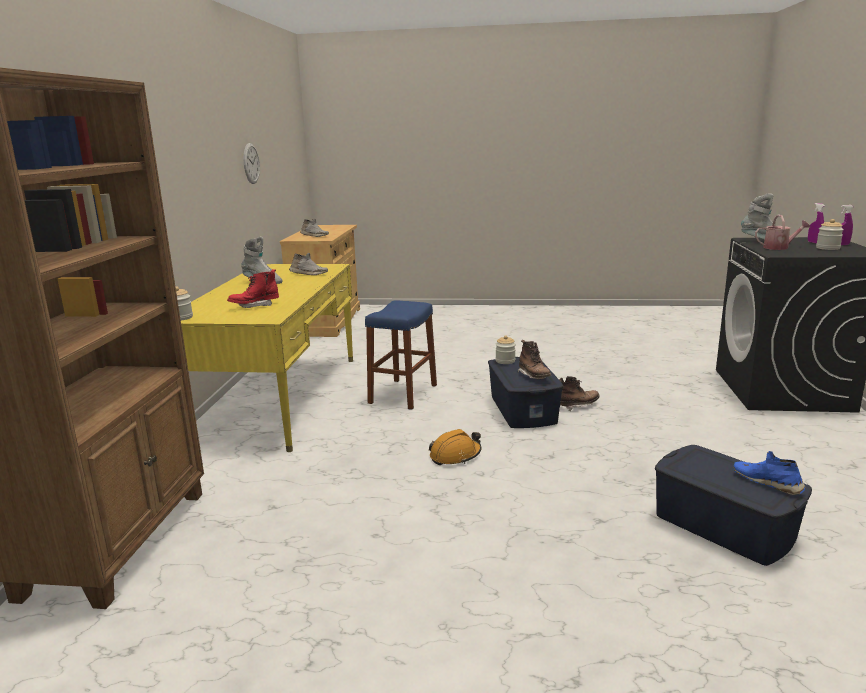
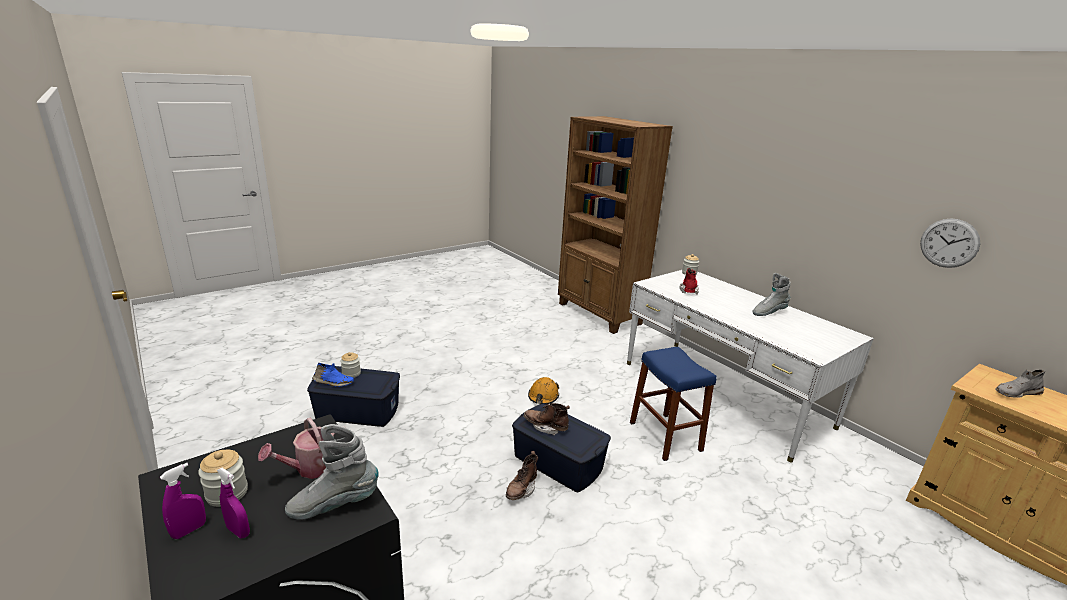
camera: 135 degrees right, 5 degrees up
yellow desk [181,264,353,452] -> white desk [627,270,874,462]
grey shoe [289,253,328,275] -> none
jar [496,335,516,364] -> jar moved to [340,352,361,378]

